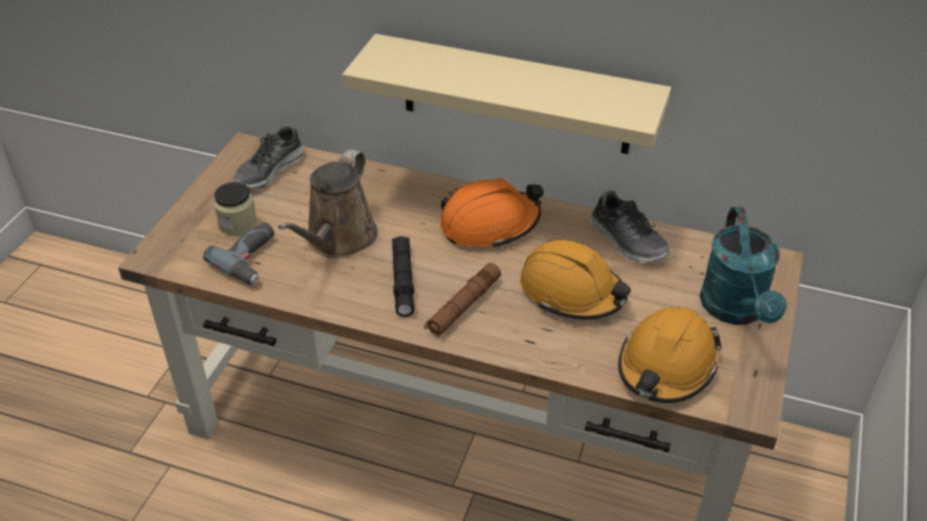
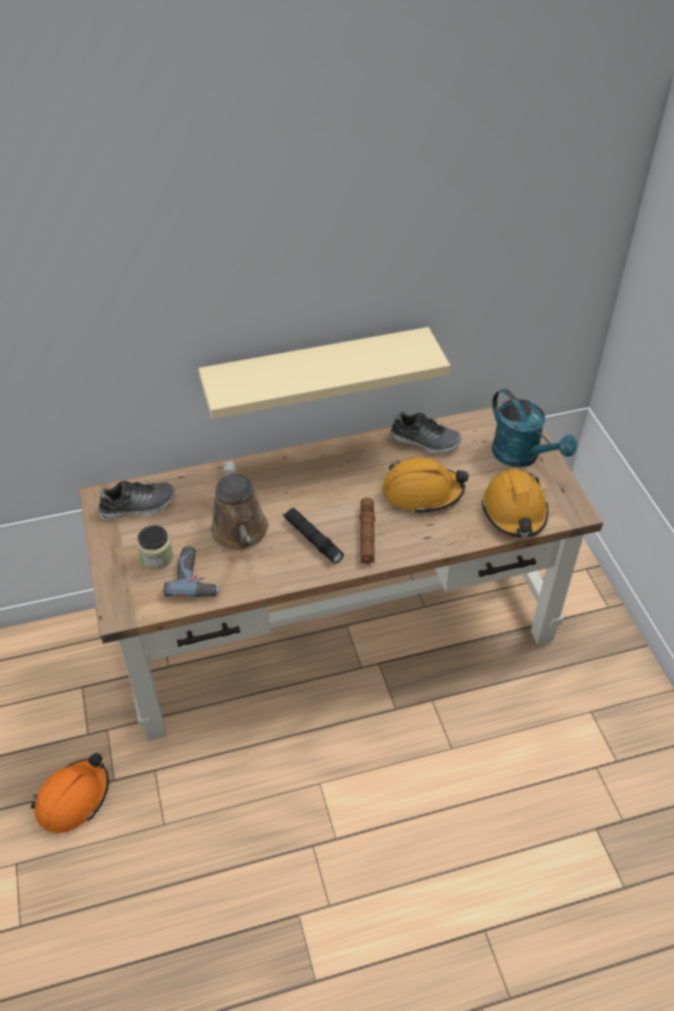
camera: 35 degrees left, 5 degrees up
shoe [234,124,304,189] -> shoe turned 105 degrees counterclockwise [98,480,175,520]
orange hard hat [440,178,543,249] -> orange hard hat moved to [31,753,109,833]

